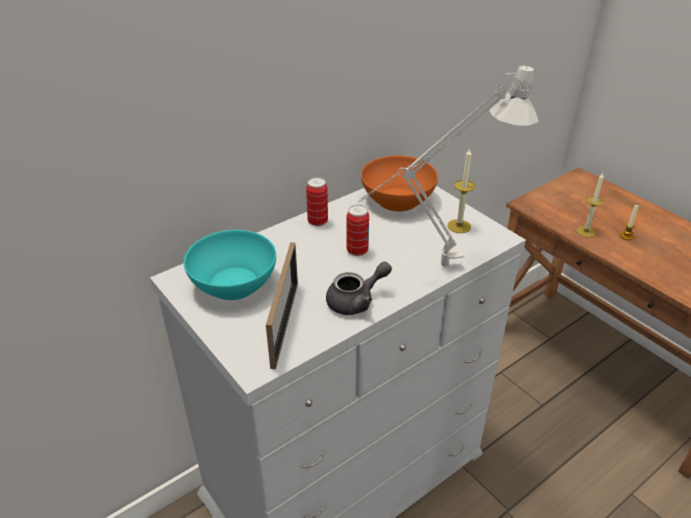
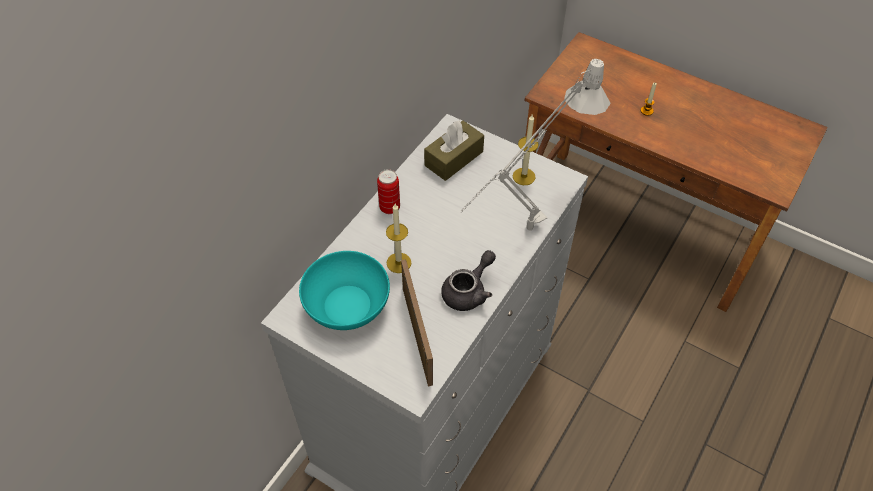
camera: 20 degrees left, 15 degrees up
can [347,205,369,256] -> none
orange bowl [361,155,438,212] -> brown tissue box [424,120,484,181]
candle [577,173,604,237] -> candle moved to [386,204,412,273]

